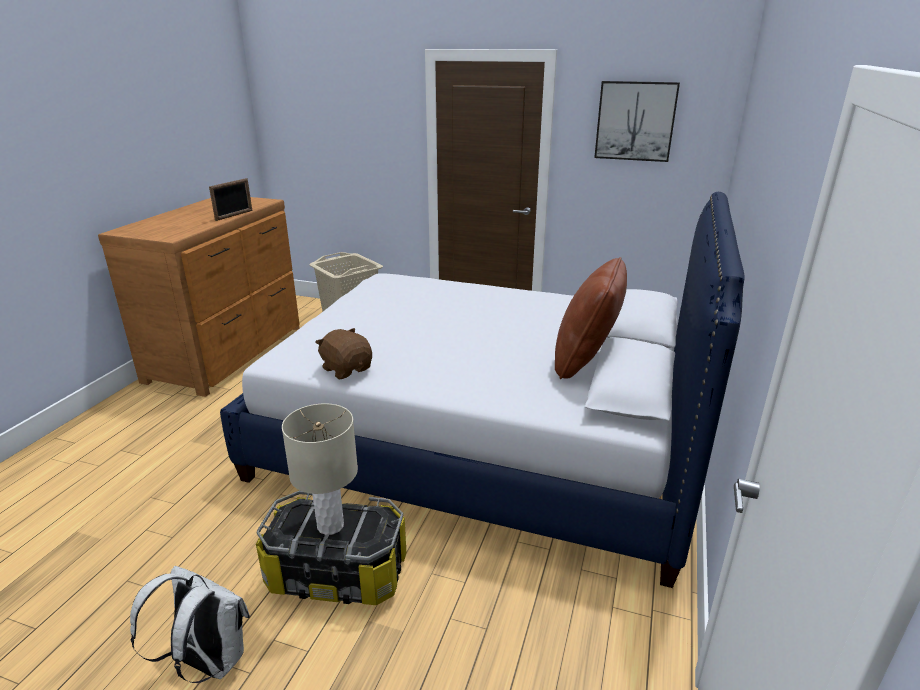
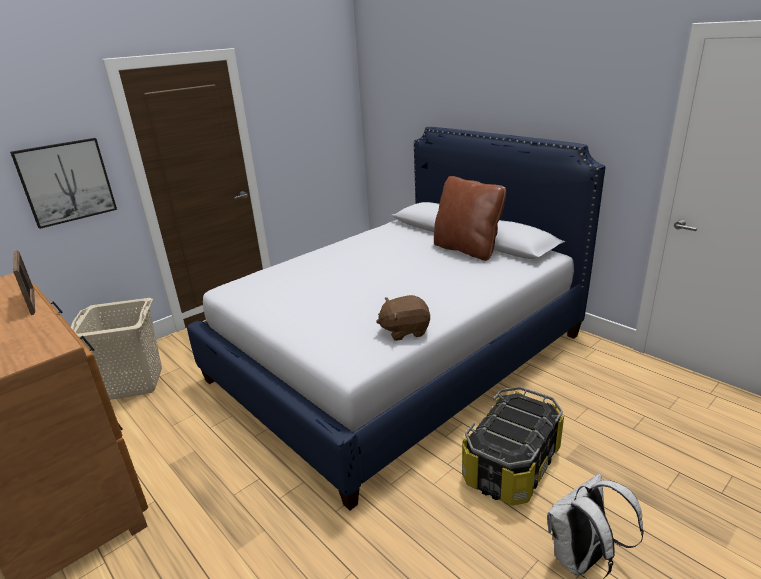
camera: 60 degrees left, 0 degrees up
beige table lamp [282,403,358,535] -> none
picture [594,81,680,162] -> picture moved to [10,138,117,229]

